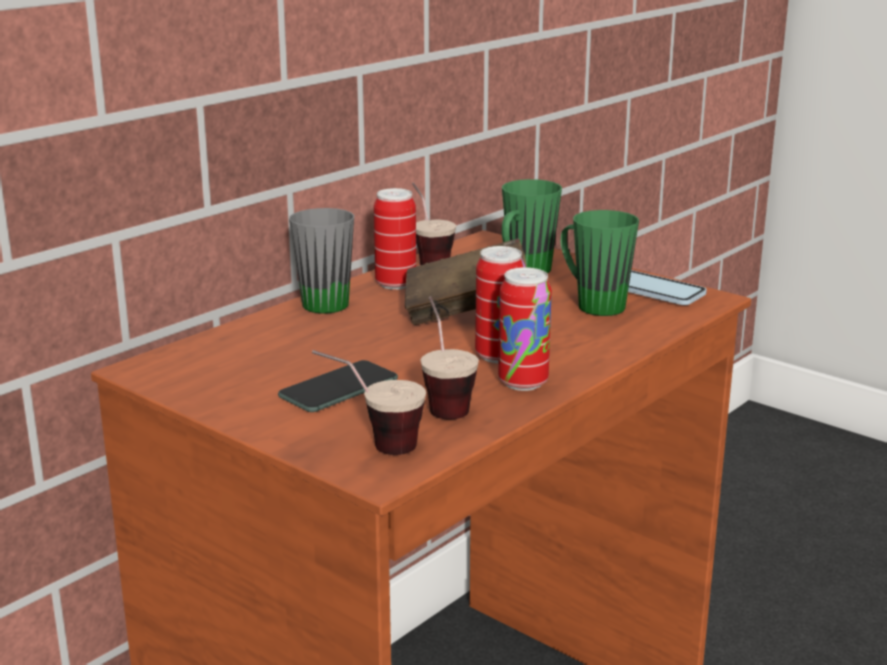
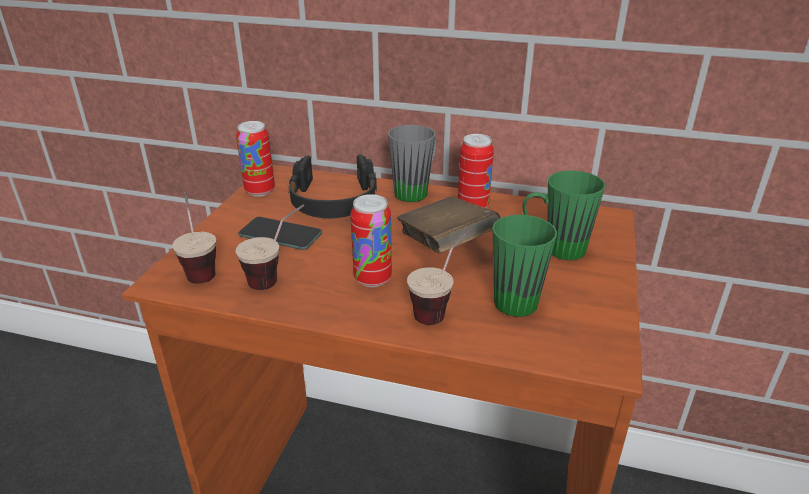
camera: 65 degrees right, 10 degrees up
cup [412,182,456,265] -> cup moved to [407,229,470,325]
can [498,267,552,391] -> can moved to [236,121,275,197]
phone [628,270,707,305] -> none
none -> black headphones [288,154,377,219]

